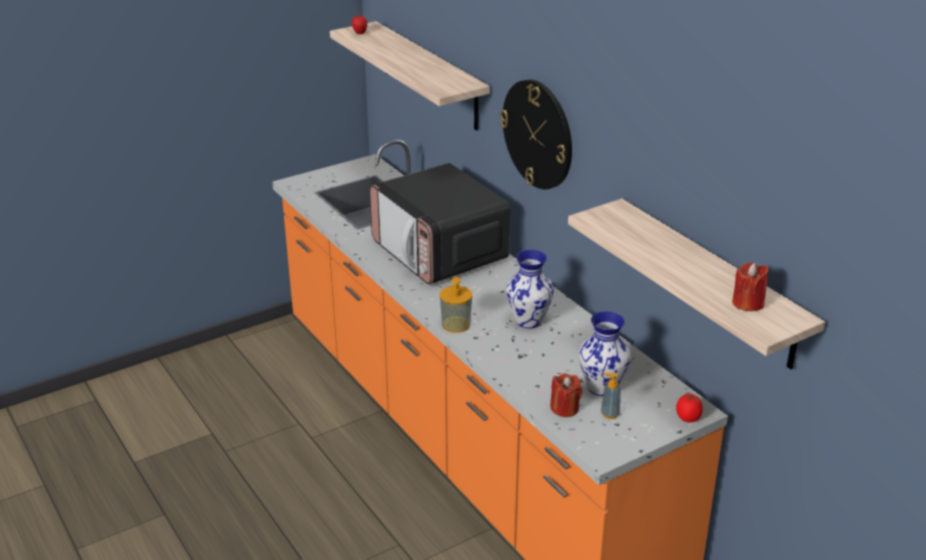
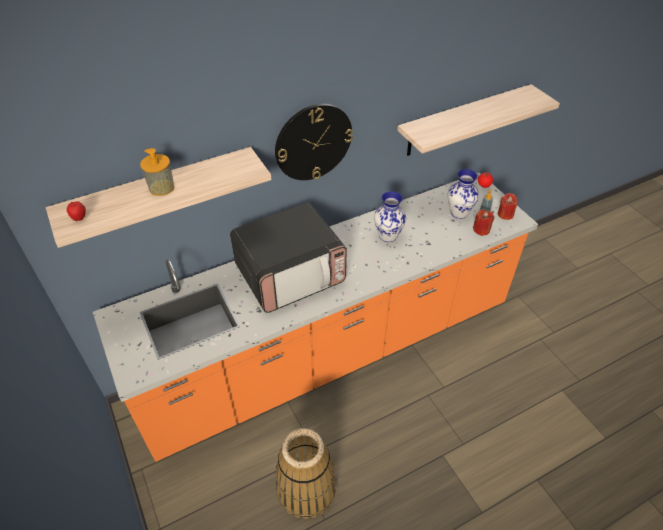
camera: 85 degrees left, 15 degrees up
soap dispenser [440,277,472,333] -> soap dispenser moved to [140,148,174,196]
red candle [732,262,769,311] -> red candle moved to [498,193,518,220]
none -> basket [276,428,336,519]

